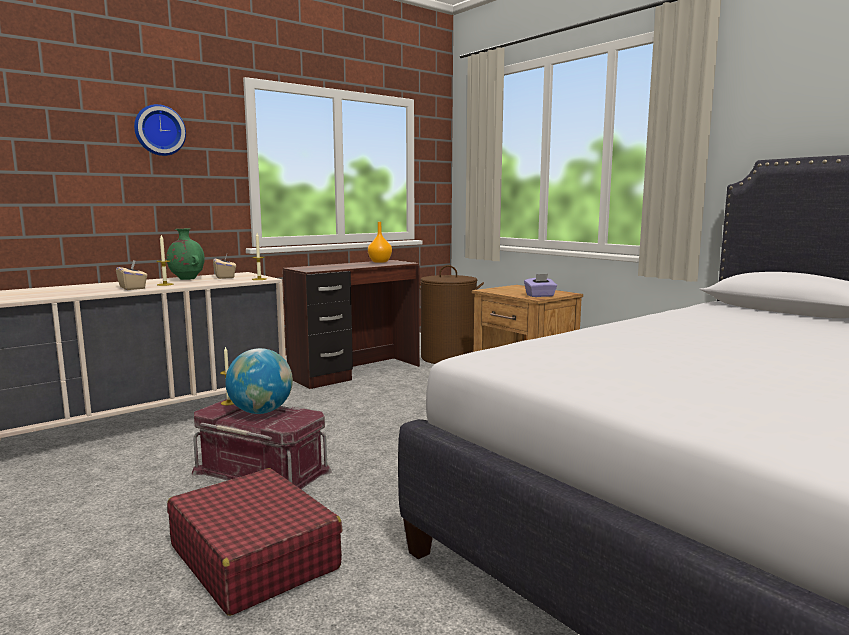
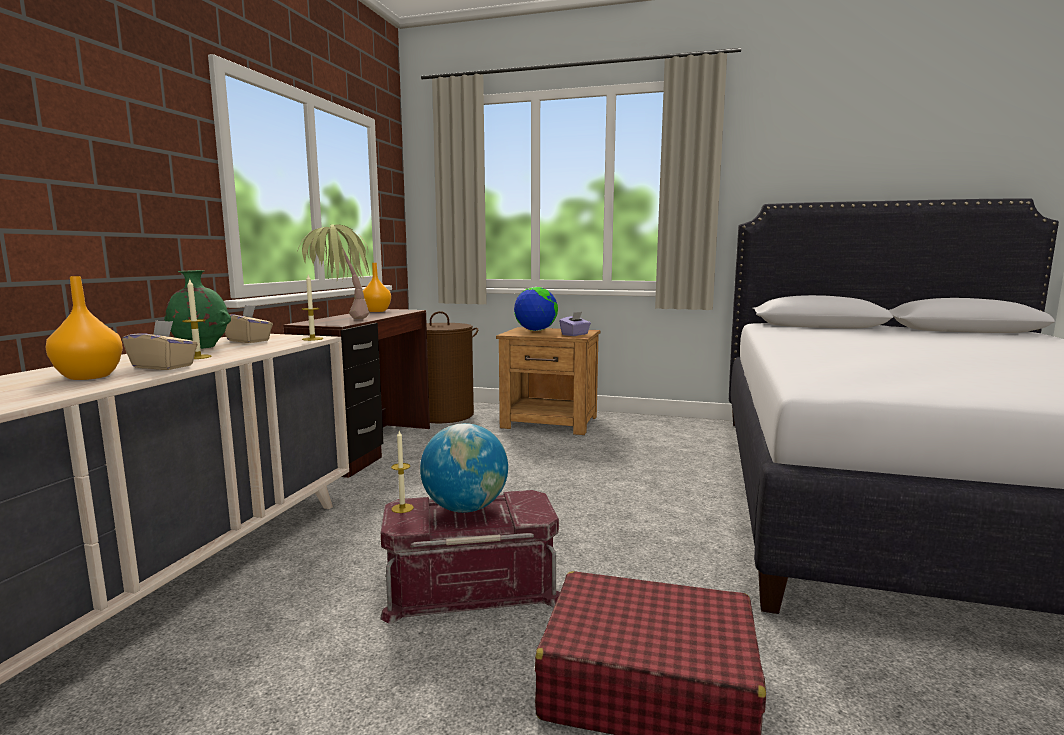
camera: 35 degrees left, 0 degrees up
wall clock [134,104,186,156] -> none
none -> orange vase [46,276,123,380]
none -> potted plant [297,224,370,319]
none -> globe [514,287,558,331]

